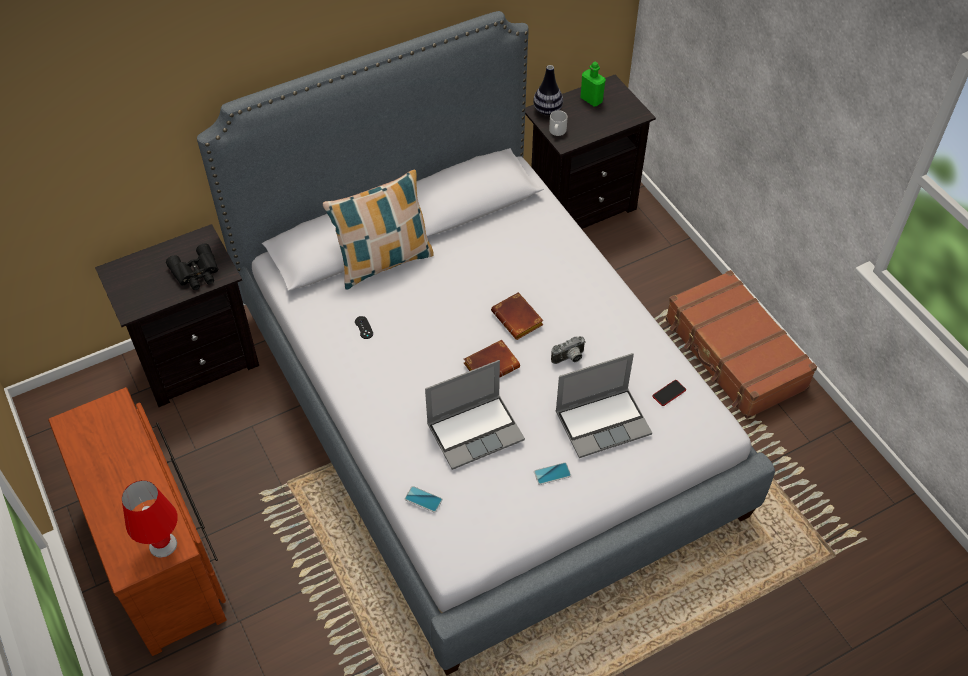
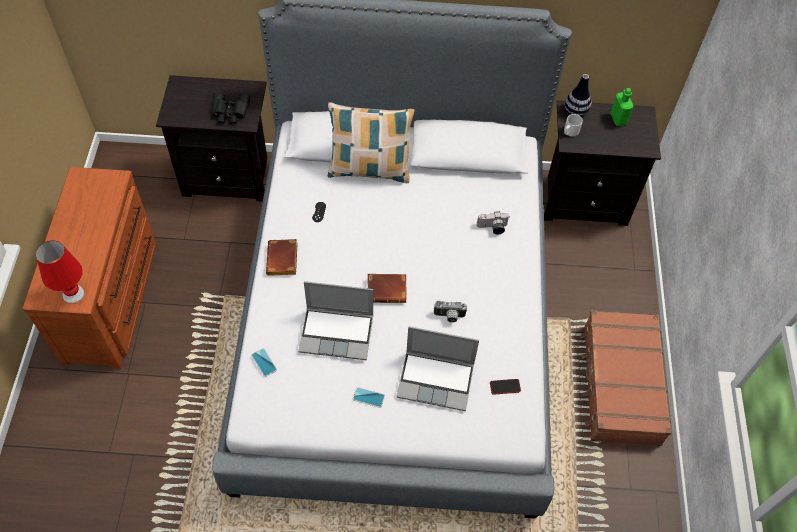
camera: 30 degrees right, 5 degrees up
brown book [491,292,544,340] -> brown book moved to [266,239,298,276]
none -> camera [477,211,509,234]

